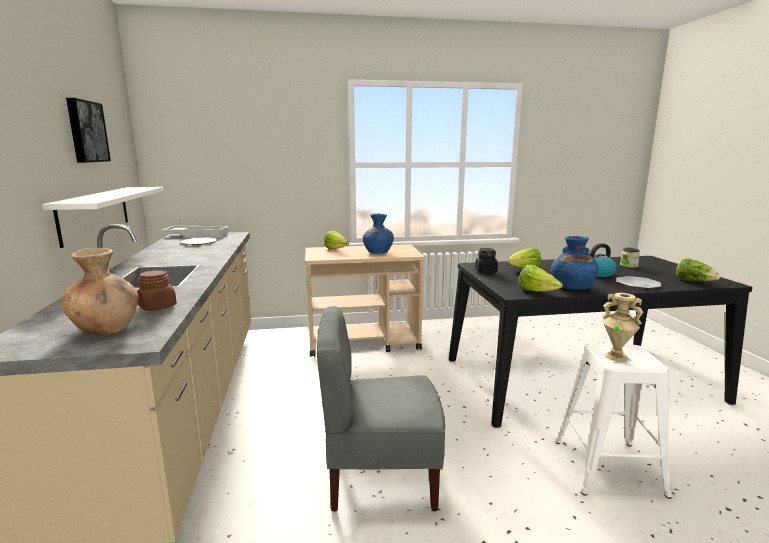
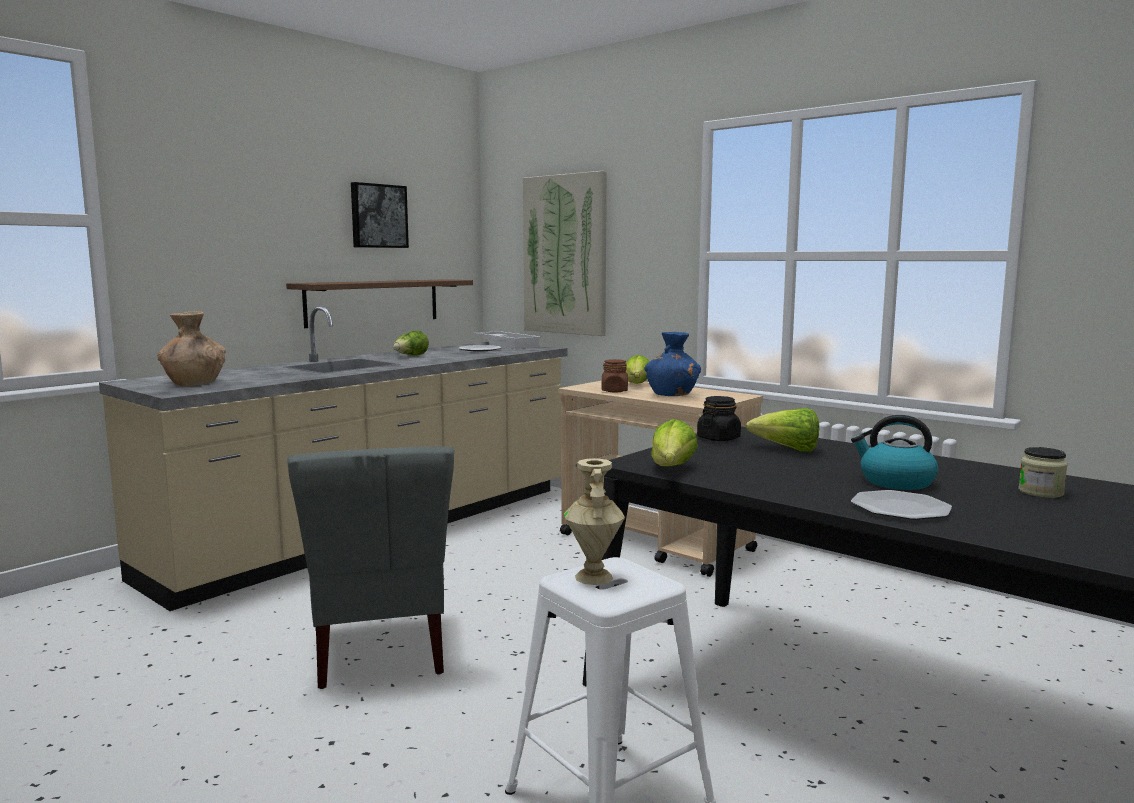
camera: 50 degrees right, 5 degrees down
white shelf [42,187,164,248] -> brown shelf [286,279,473,328]
brown jar [137,270,177,311] -> brown jar moved to [602,359,628,392]
grey chair [317,306,445,511] -> grey chair turned 150 degrees counterclockwise [287,446,454,689]
blue vase [551,236,598,290] -> none
lettuce [676,258,720,281] -> lettuce moved to [393,330,429,356]
none -> picture [523,171,607,336]

